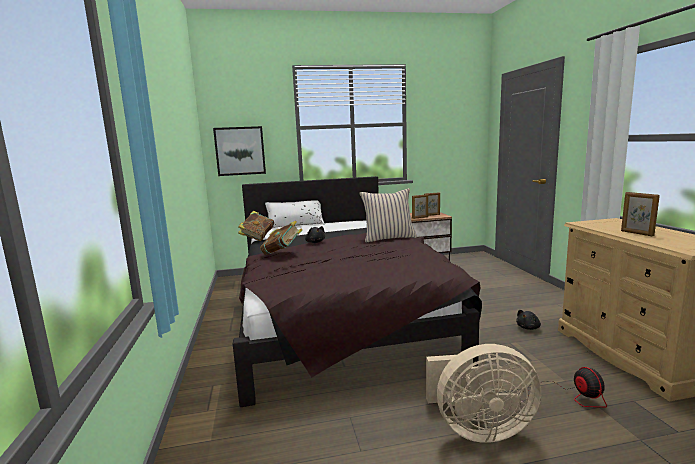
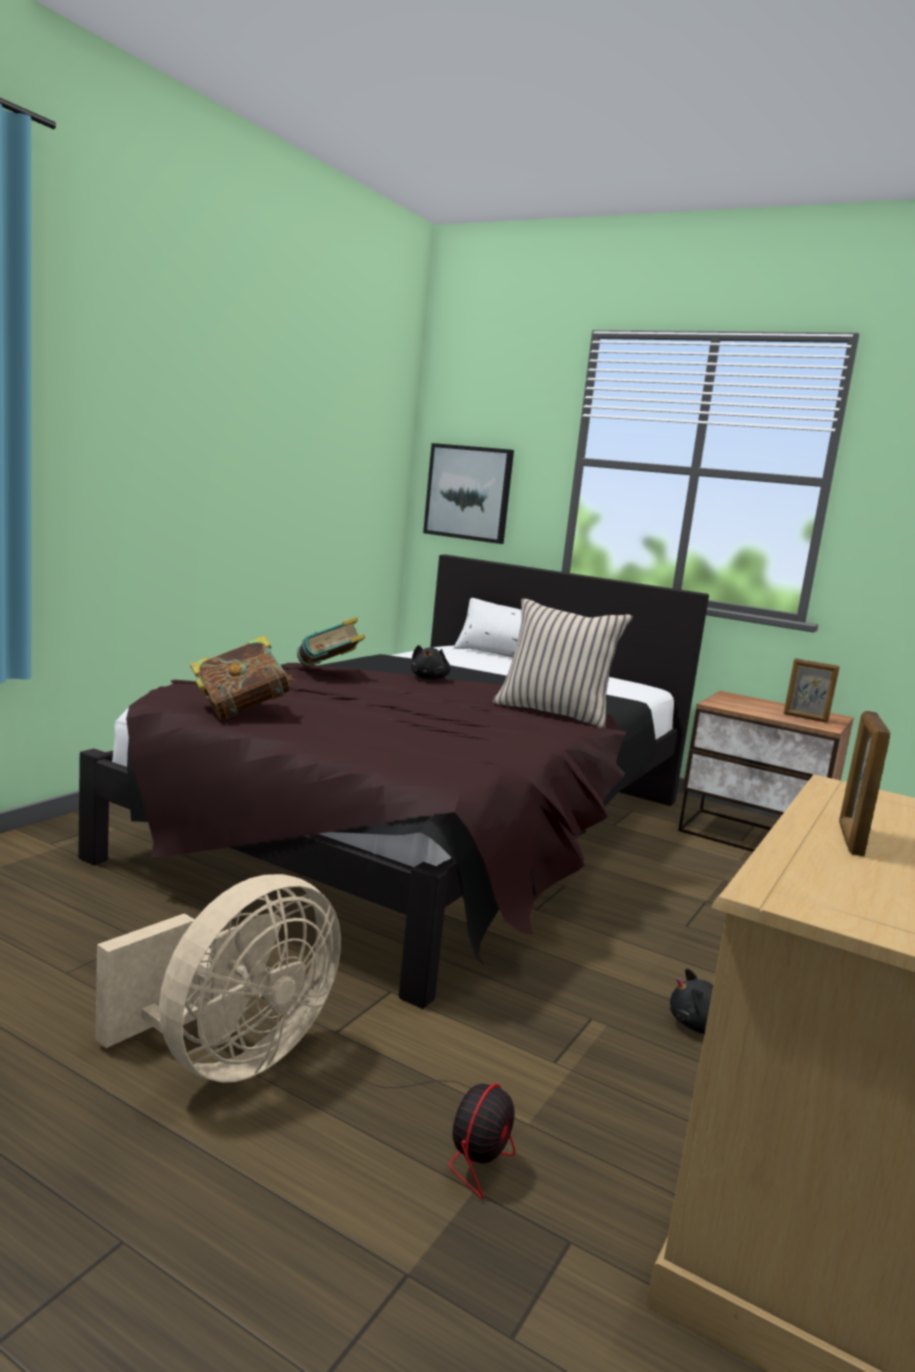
camera: 40 degrees right, 0 degrees up
book [238,211,274,241] -> book moved to [190,636,295,720]
picture frame [412,194,428,219] -> none
beige fan [426,344,541,443] -> beige fan turned 90 degrees counterclockwise [95,874,341,1083]

